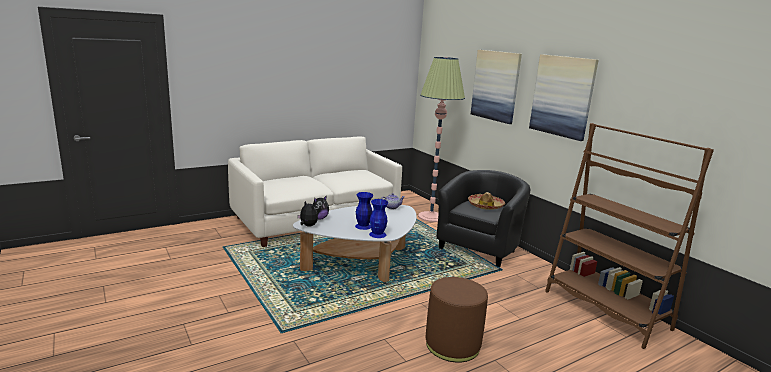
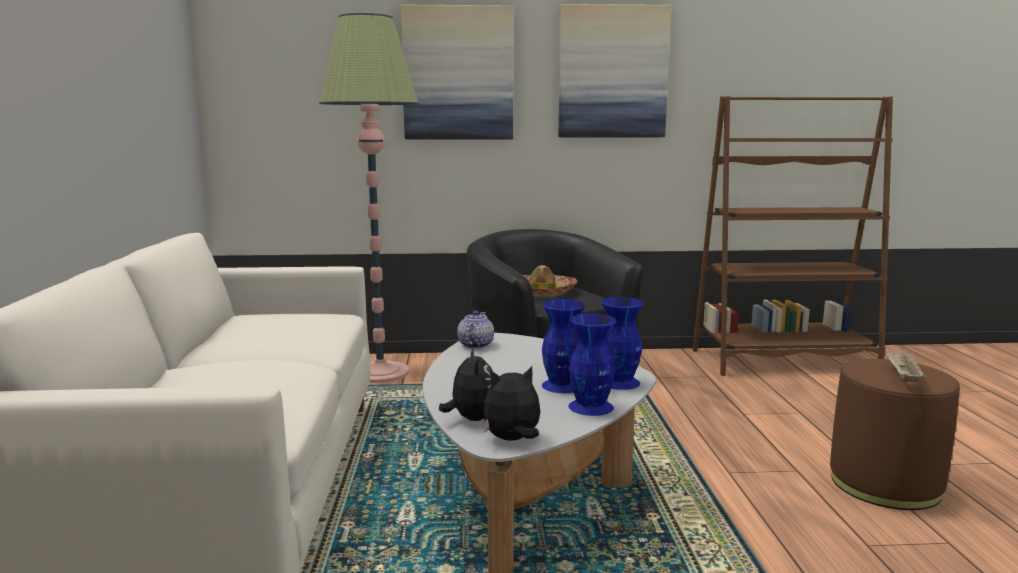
camera: 60 degrees left, 5 degrees down
none -> blue vase [568,313,616,416]
none -> beige tray [885,351,926,382]

